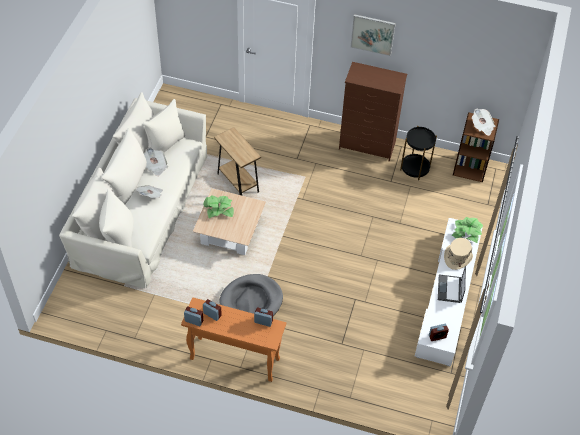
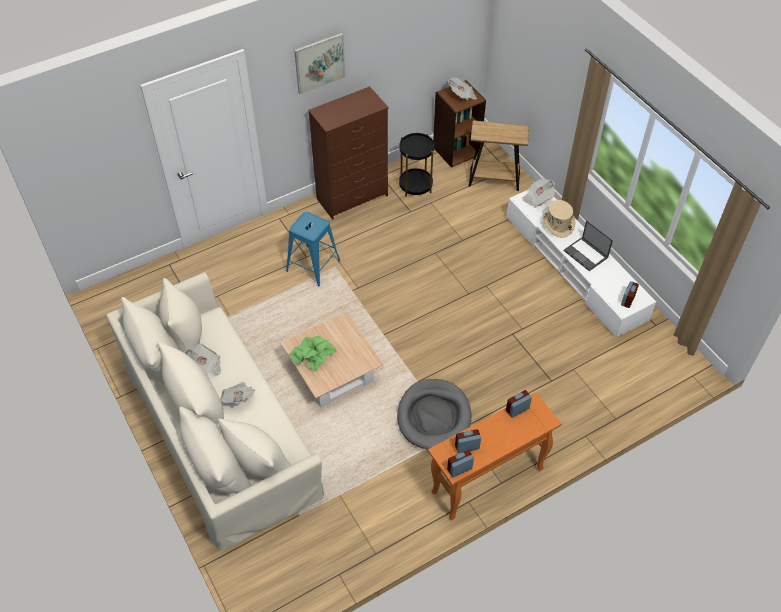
camera: 45 degrees left, 0 degrees up
brown side table [214,127,261,196] -> brown side table moved to [468,120,529,191]
potted plant [452,217,483,243] -> newspaper [522,178,555,208]
none -> blue stool [286,212,340,286]

